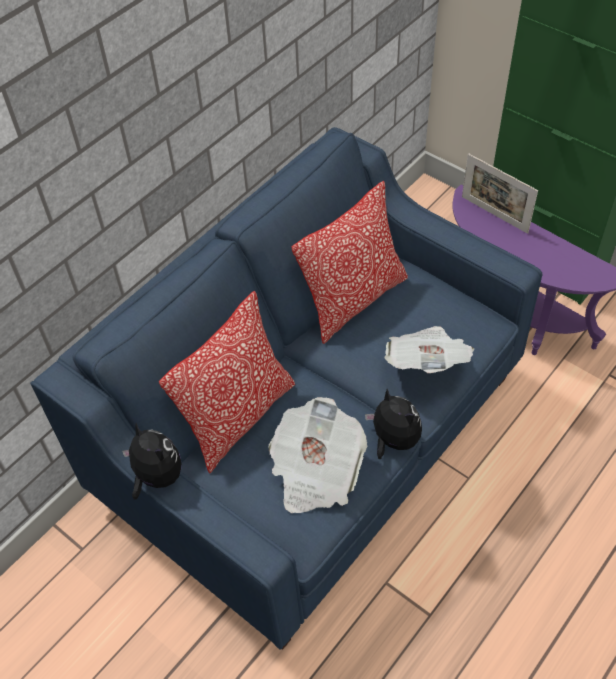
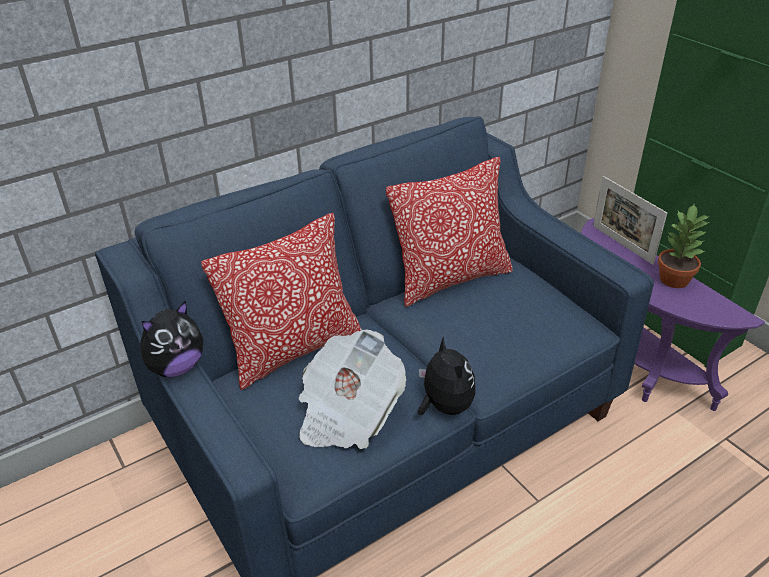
camera: 15 degrees right, 15 degrees down
plush toy [122,423,182,500] -> plush toy turned 75 degrees clockwise [140,301,203,377]
newspaper [385,326,474,373] -> none
none -> potted plant [658,205,710,288]

